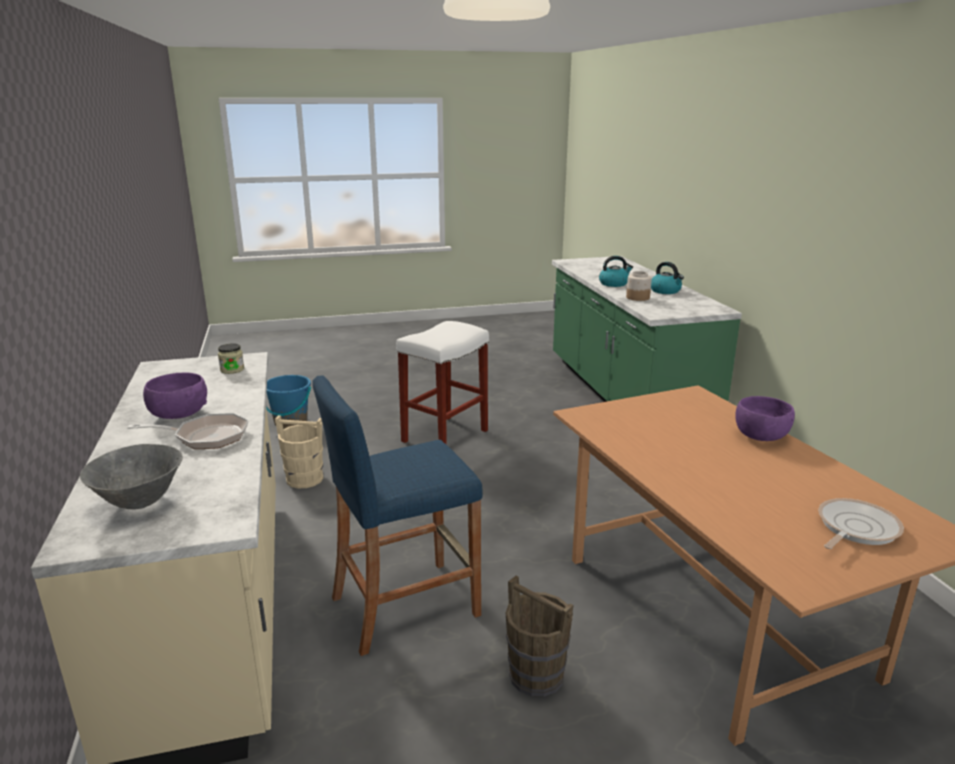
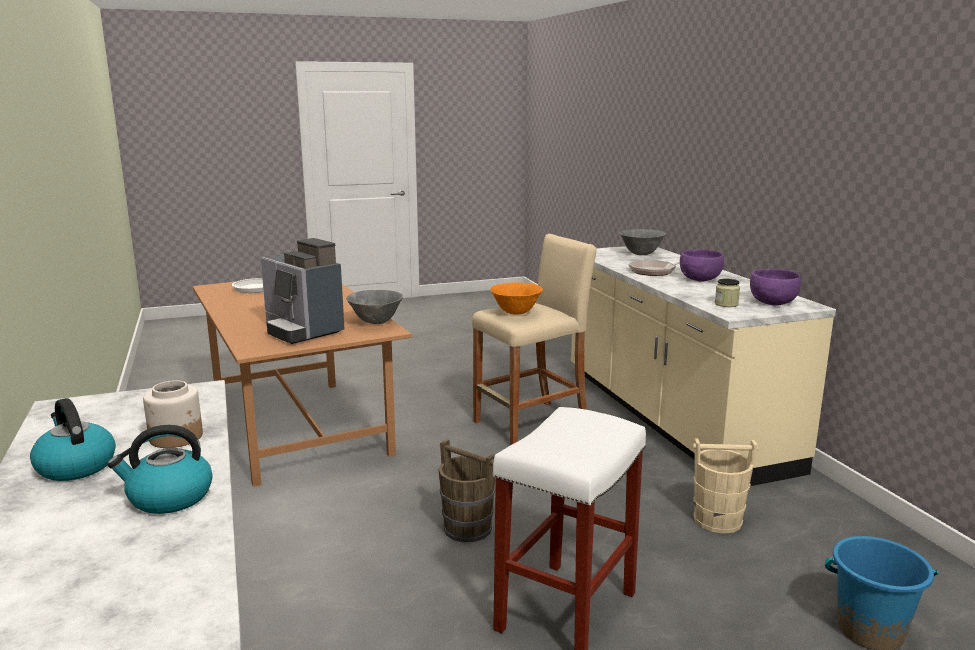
camera: 175 degrees right, 5 degrees down
blue stool [312,375,483,656] -> beige stool [472,234,596,445]
brown bucket [506,575,574,697] -> brown bucket moved to [438,439,495,542]
purple bowl [735,396,795,441] -> purple bowl moved to [750,269,801,306]
none -> coffee machine [261,238,345,344]
none -> grey bowl [346,290,403,324]
none -> orange bowl [490,282,543,315]

